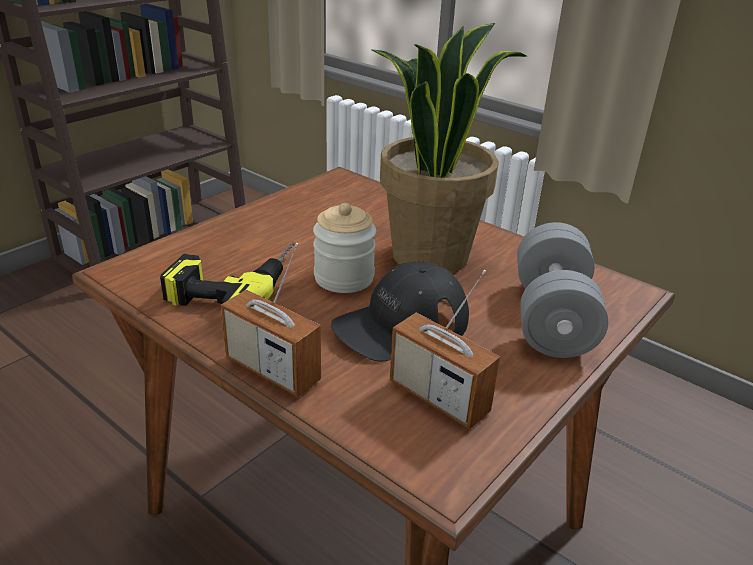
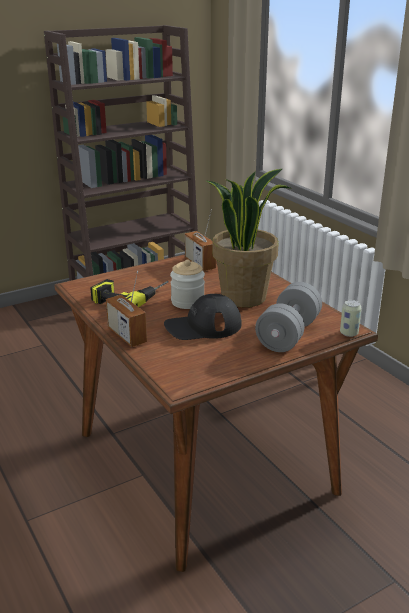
camera: 20 degrees right, 5 degrees down
radio [390,270,500,429] -> radio moved to [185,209,216,271]
none -> can [340,300,362,337]

